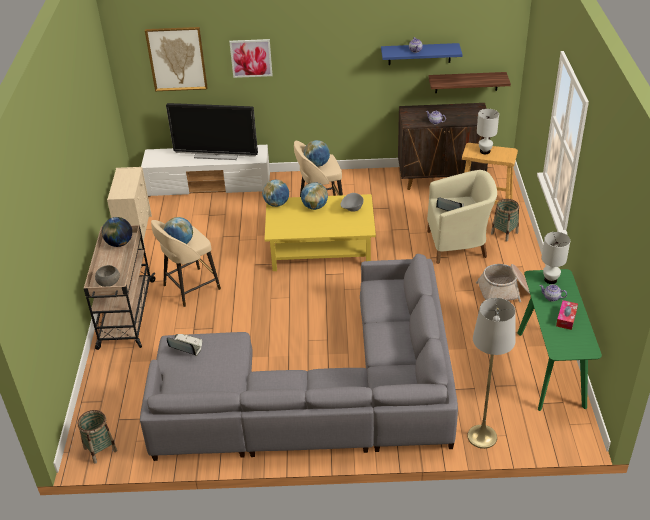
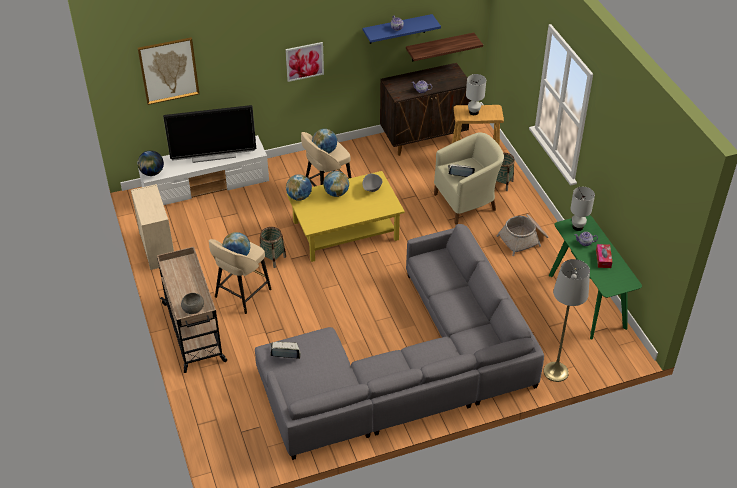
camera: 20 degrees left, 5 degrees up
basket [78,410,117,464] -> basket moved to [260,227,286,268]
globe [102,217,132,247] -> globe moved to [138,150,164,176]
picture [229,39,273,78] -> picture moved to [285,42,324,82]

